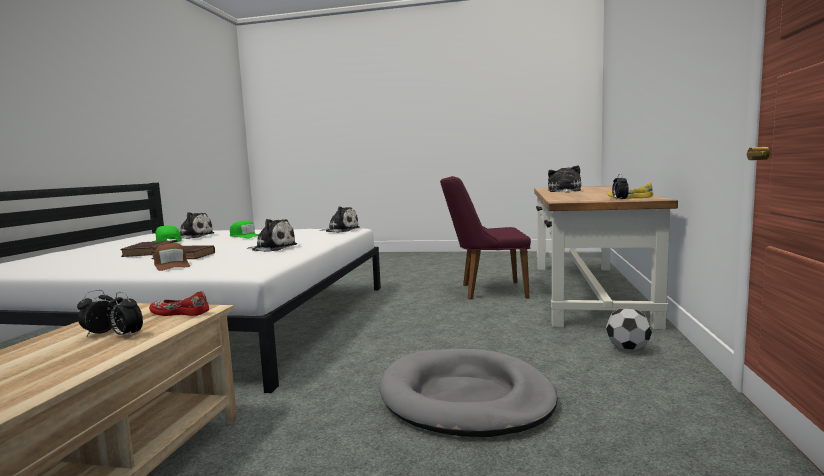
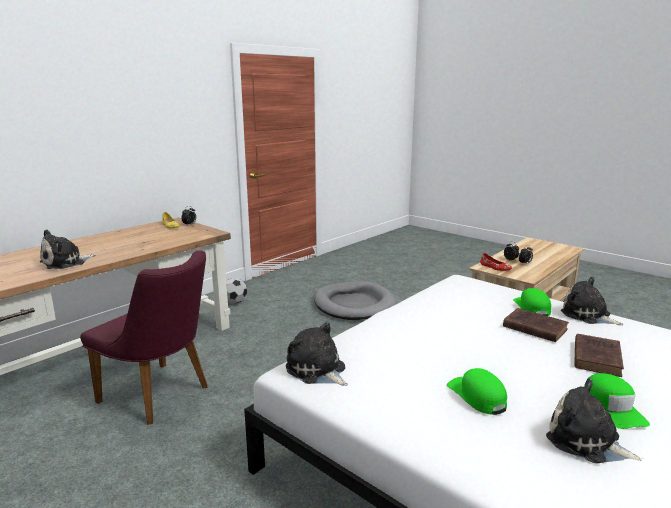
camera: 150 degrees left, 10 degrees up
brown cap [154,243,190,271] -> green cap [513,288,551,316]
plush toy [246,219,297,252] -> plush toy moved to [561,277,623,325]

